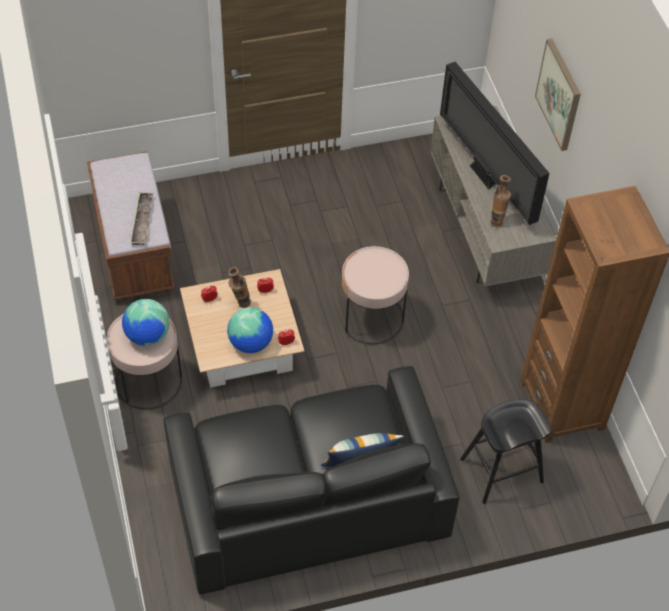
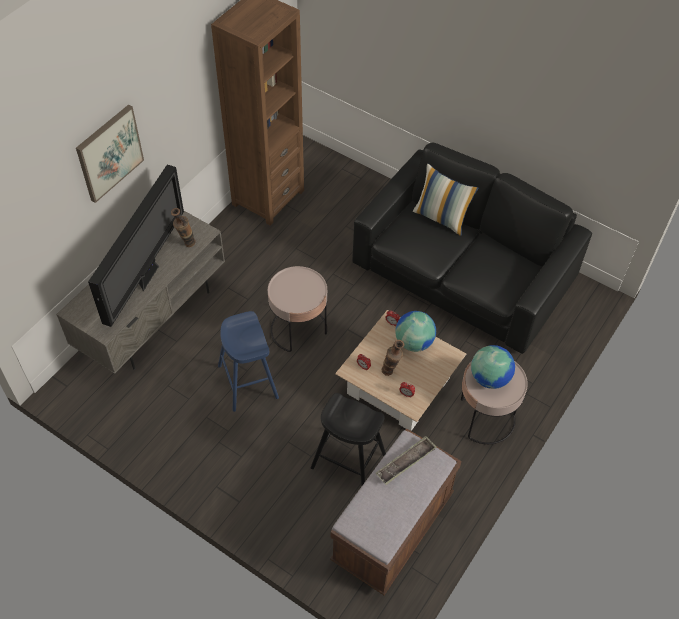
camera: 130 degrees left, 0 degrees up
black stool [460,400,552,504] -> black stool moved to [311,393,386,487]
none -> blue stool [218,311,279,412]

